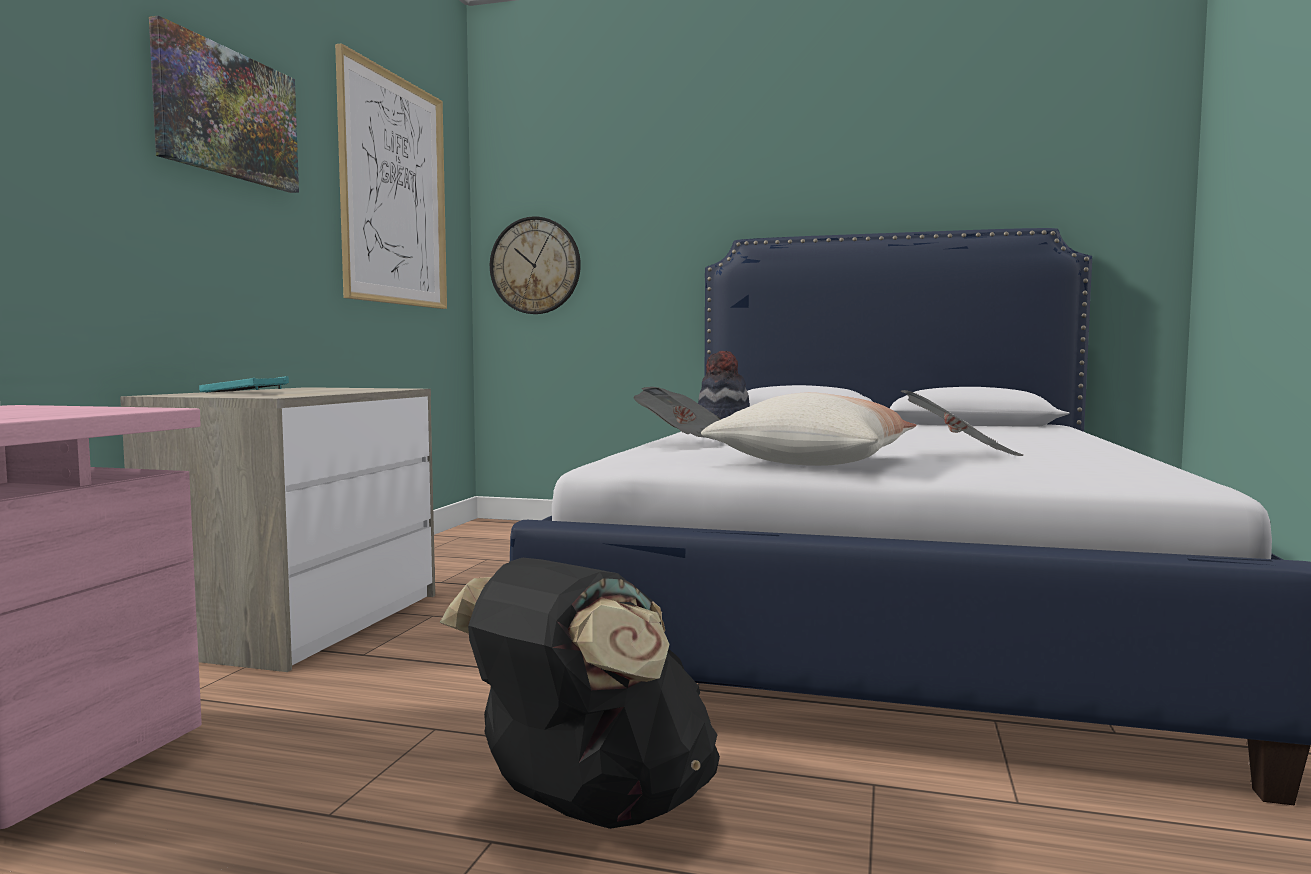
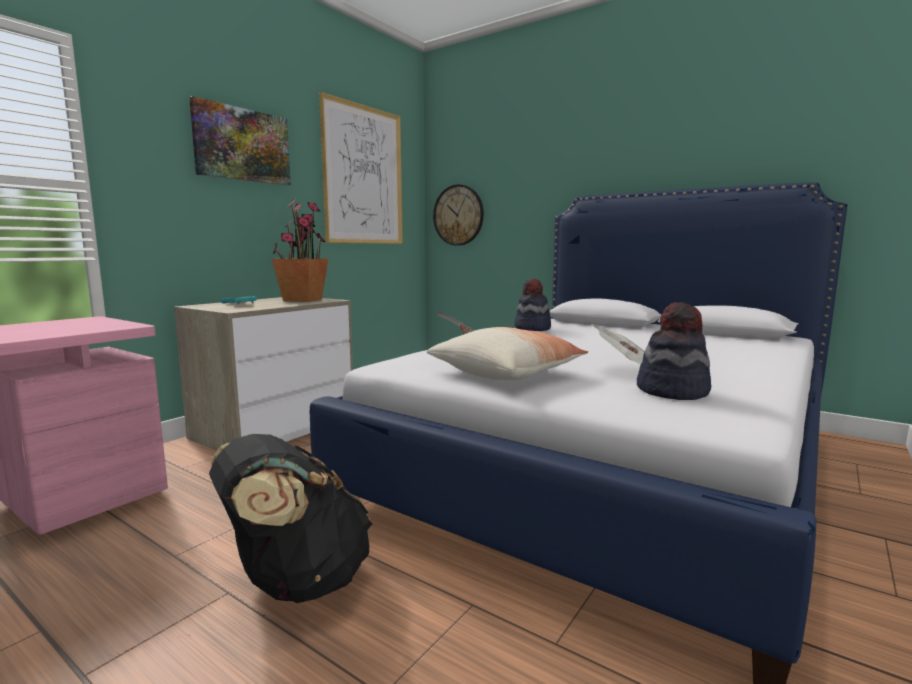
camera: 20 degrees right, 5 degrees up
none -> potted plant [272,199,329,302]
none -> hat [637,302,711,400]

